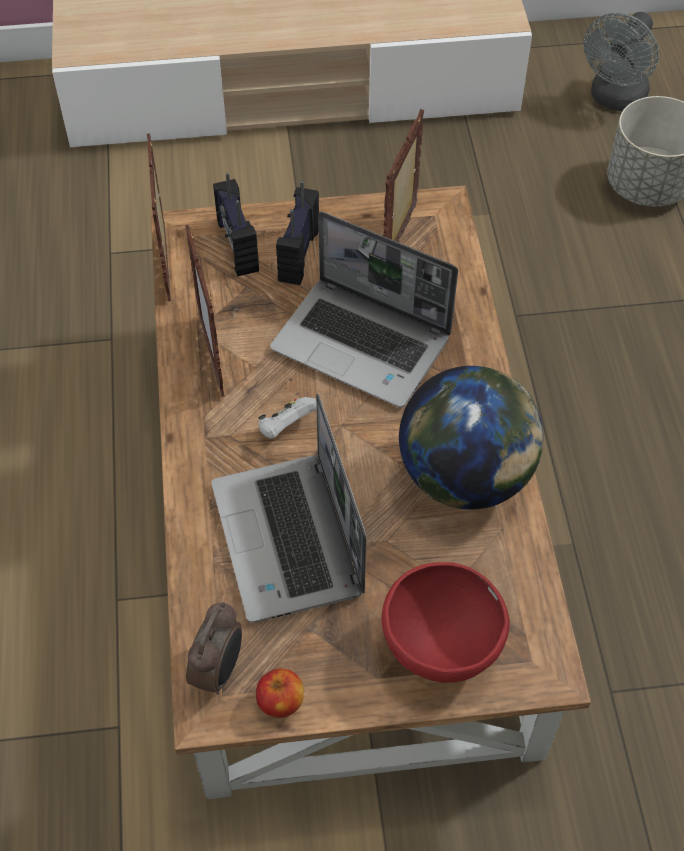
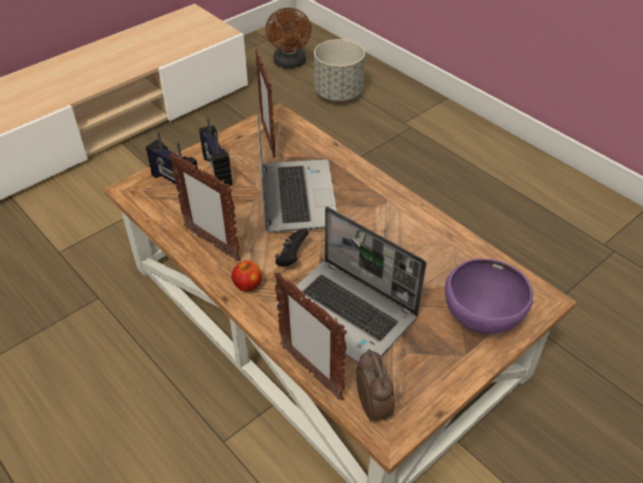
camera: 35 degrees left, 10 degrees down
picture frame [147,133,171,301] -> picture frame moved to [274,272,347,400]
apple [256,668,304,718] -> apple moved to [232,260,262,292]
white game controller [258,397,317,439] -> black game controller [275,229,309,267]
laptop [270,211,458,408] -> laptop turned 90 degrees counterclockwise [257,111,337,233]
red bowl [381,562,510,682] -> purple bowl [445,259,533,334]
globe [399,366,543,510] -> none
grey fan [583,12,659,111] -> brown fan [265,7,312,68]

